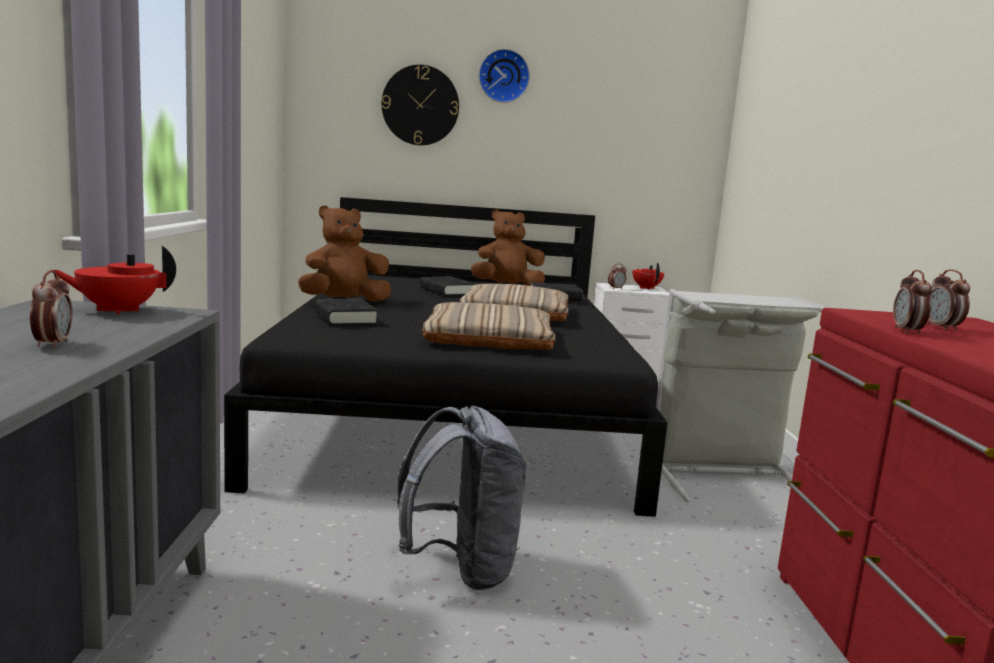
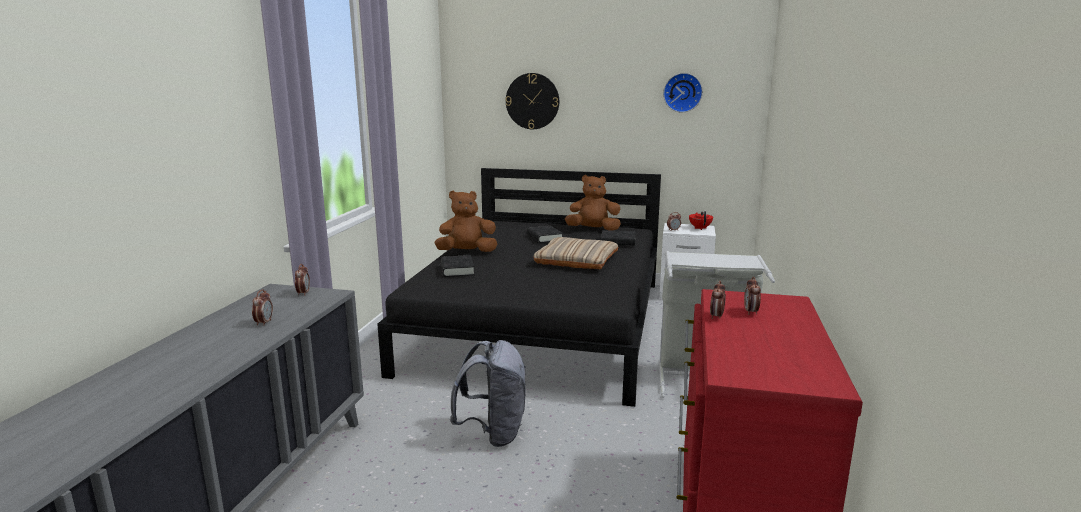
camera: 15 degrees right, 5 degrees up
red teapot [52,246,176,314] -> alarm clock [295,264,310,296]
beige pillow [422,302,556,350] -> none
wall clock [478,49,530,103] -> wall clock moved to [663,73,703,112]

